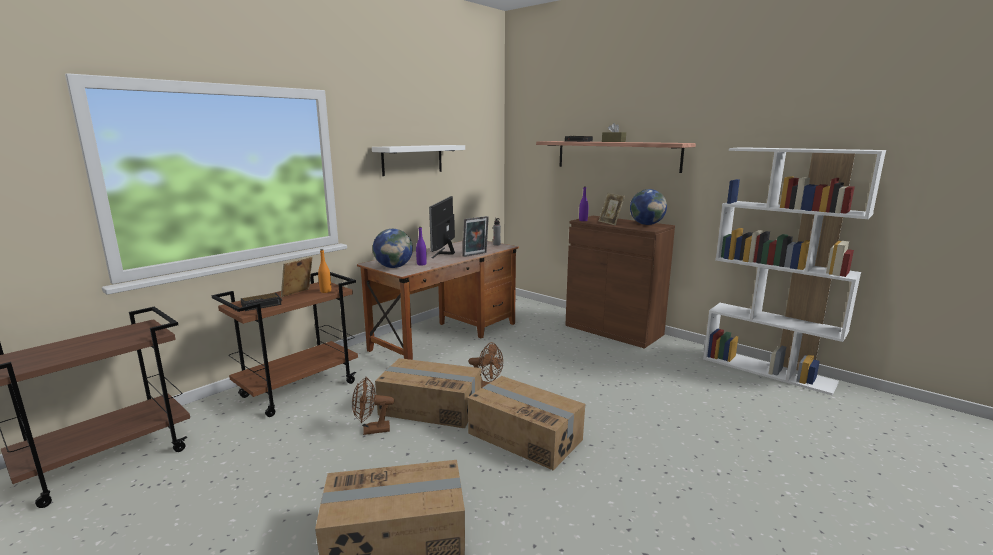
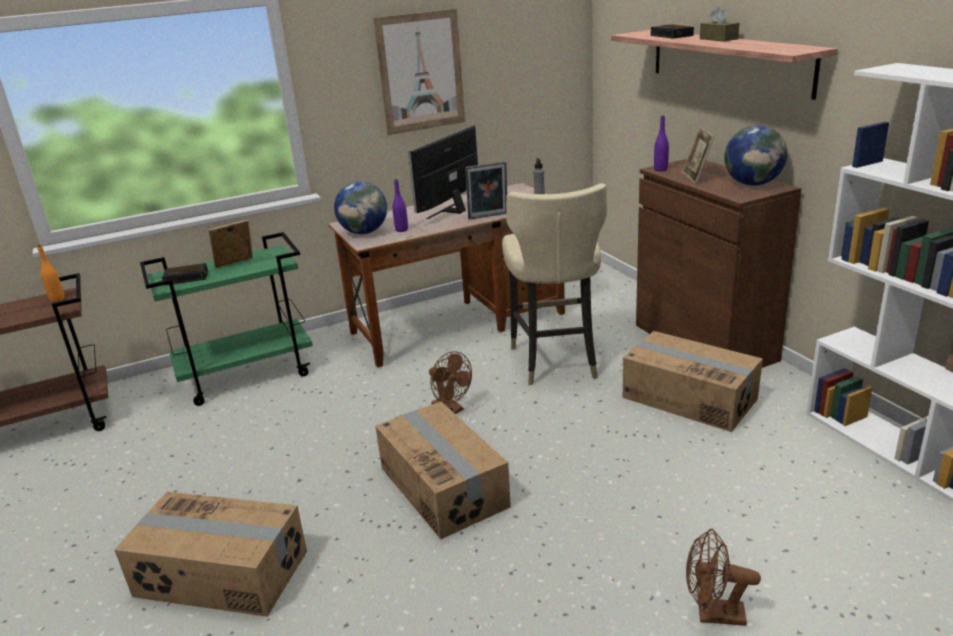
camera: 25 degrees right, 10 degrees up
brown cart [212,272,358,417] -> green cart [140,232,313,406]
orange bottle [318,249,331,293] -> orange bottle moved to [37,245,65,302]
brown fan [352,377,394,435] -> brown fan moved to [686,529,761,626]
white shelf [372,145,465,176] -> picture [373,9,465,135]
cardboard box [375,358,481,428] -> cardboard box moved to [623,331,763,432]
none -> beige chair [502,183,607,385]

